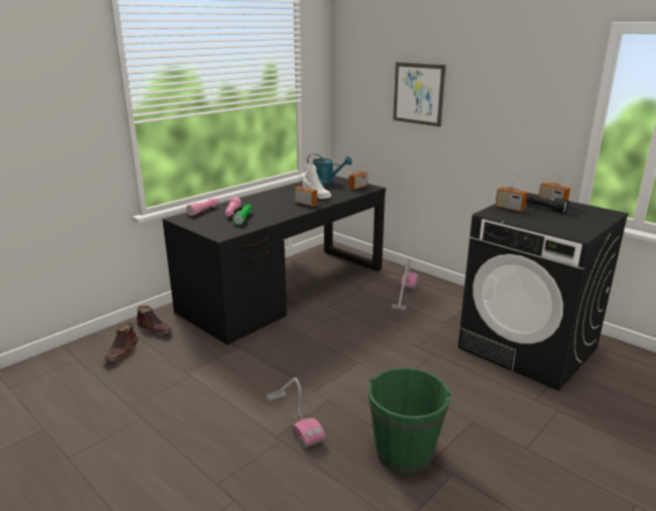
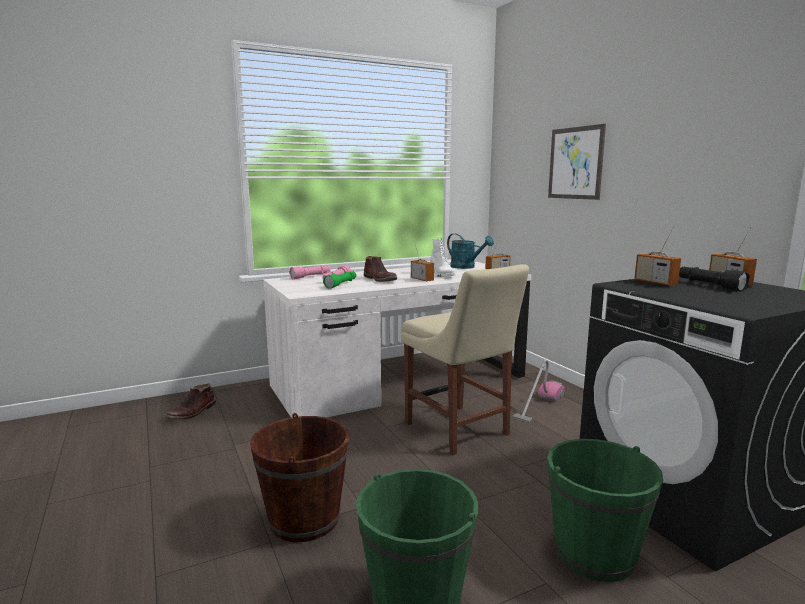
camera: 20 degrees right, 10 degrees down
brown boot [137,305,172,335] -> brown boot moved to [364,256,397,282]
black desk [162,176,386,345] -> white desk [263,262,531,418]
vacuum cleaner [266,378,325,448] -> brown bucket [250,413,350,542]
none -> beige chair [401,264,529,455]
none -> green bucket [547,439,663,582]

